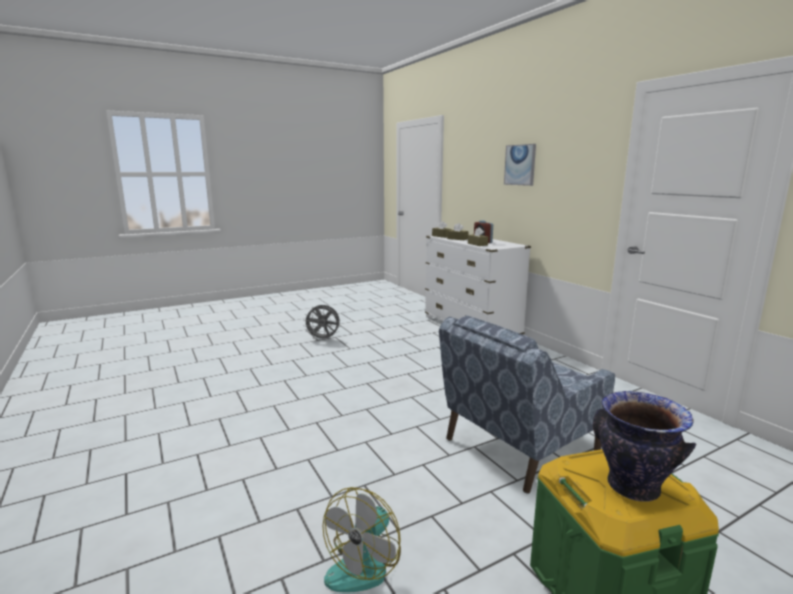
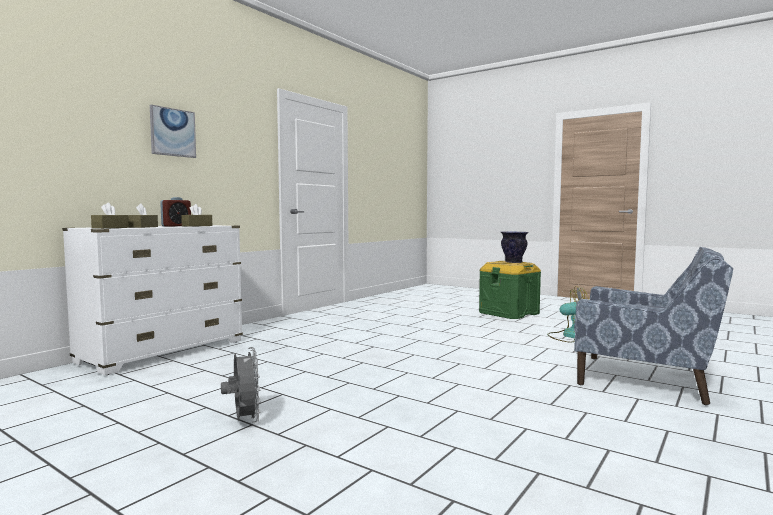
camera: 115 degrees left, 10 degrees down
blue armchair [439,315,615,493] -> blue armchair moved to [574,247,733,406]

